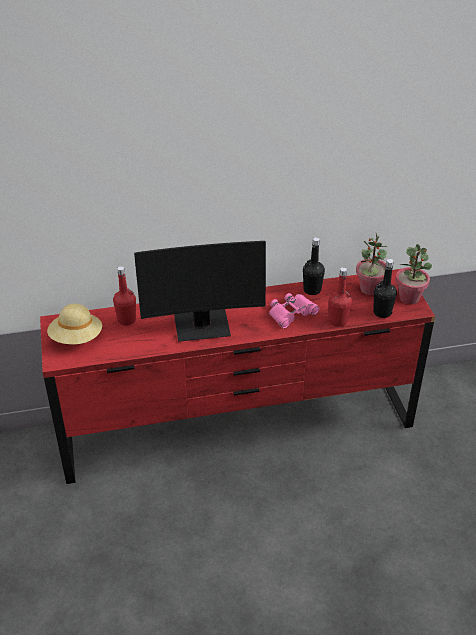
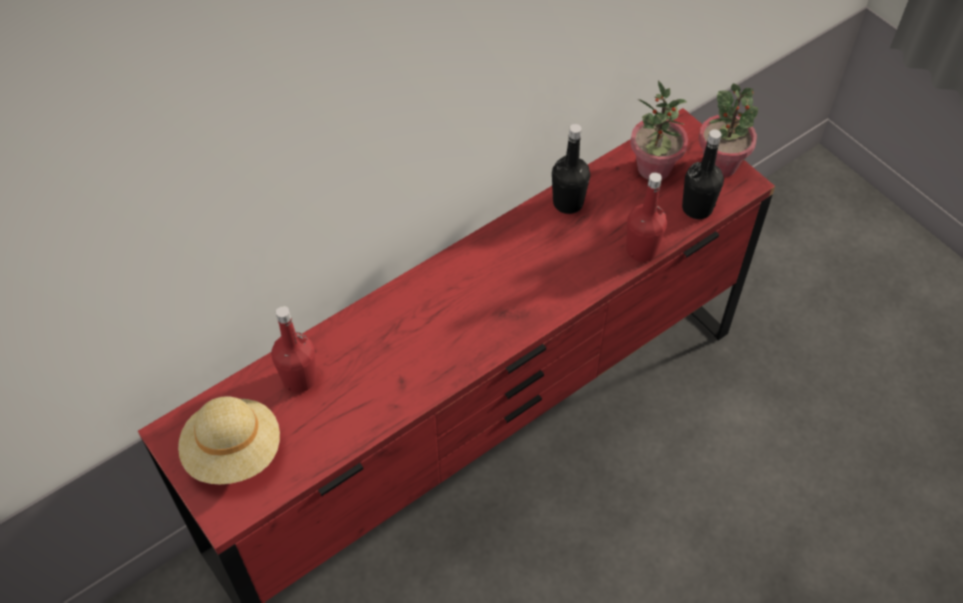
camera: 25 degrees left, 15 degrees up
monitor [134,241,266,342] -> none
pink binoculars [269,293,320,329] -> none

